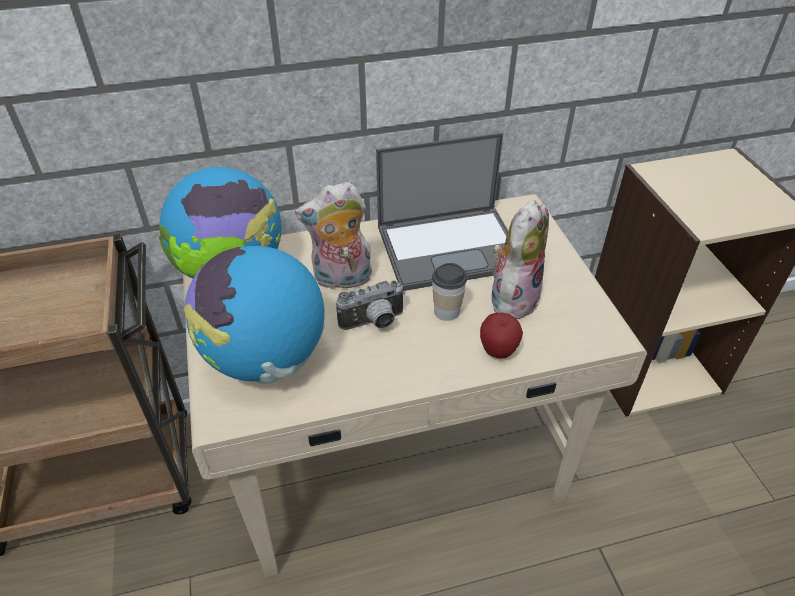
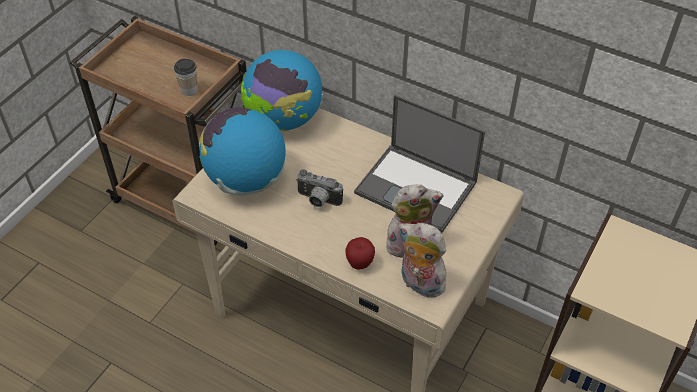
camera: 45 degrees right, 5 degrees up
plush toy [295,182,372,291] -> plush toy moved to [398,223,450,298]
cup [432,263,467,321] -> cup moved to [174,58,198,96]

